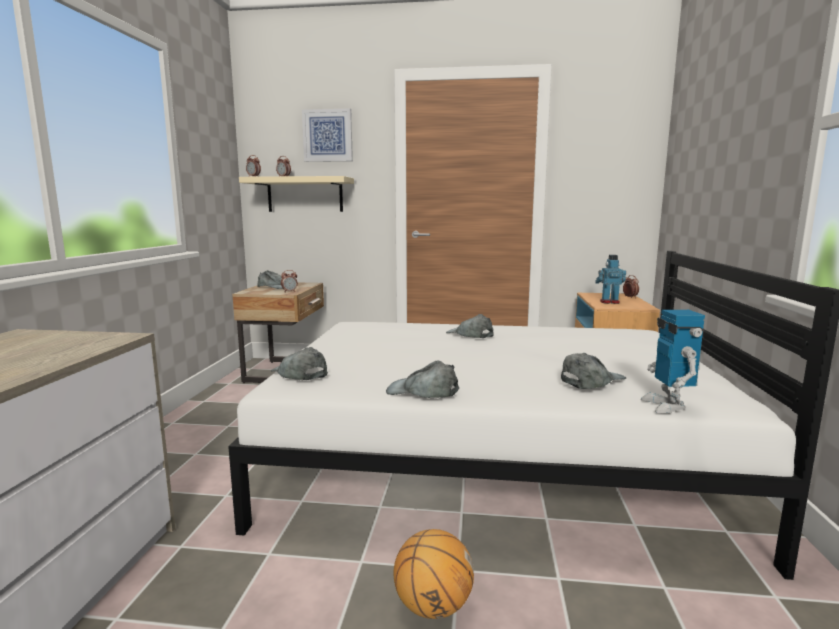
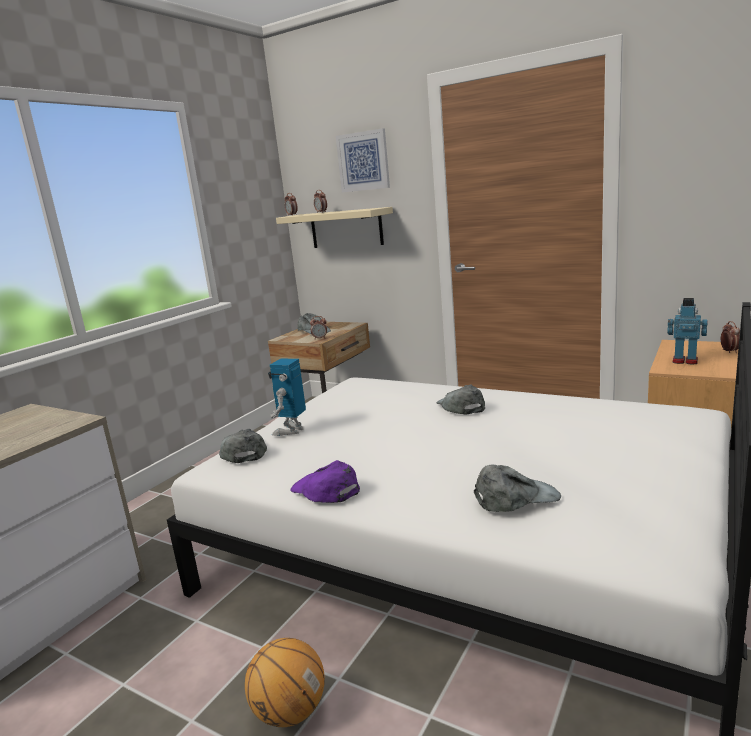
camera: 25 degrees right, 5 degrees up
grey cap [386,361,459,398] -> purple cap [290,460,360,503]
toy robot [640,310,705,413] -> toy robot moved to [268,359,306,436]

